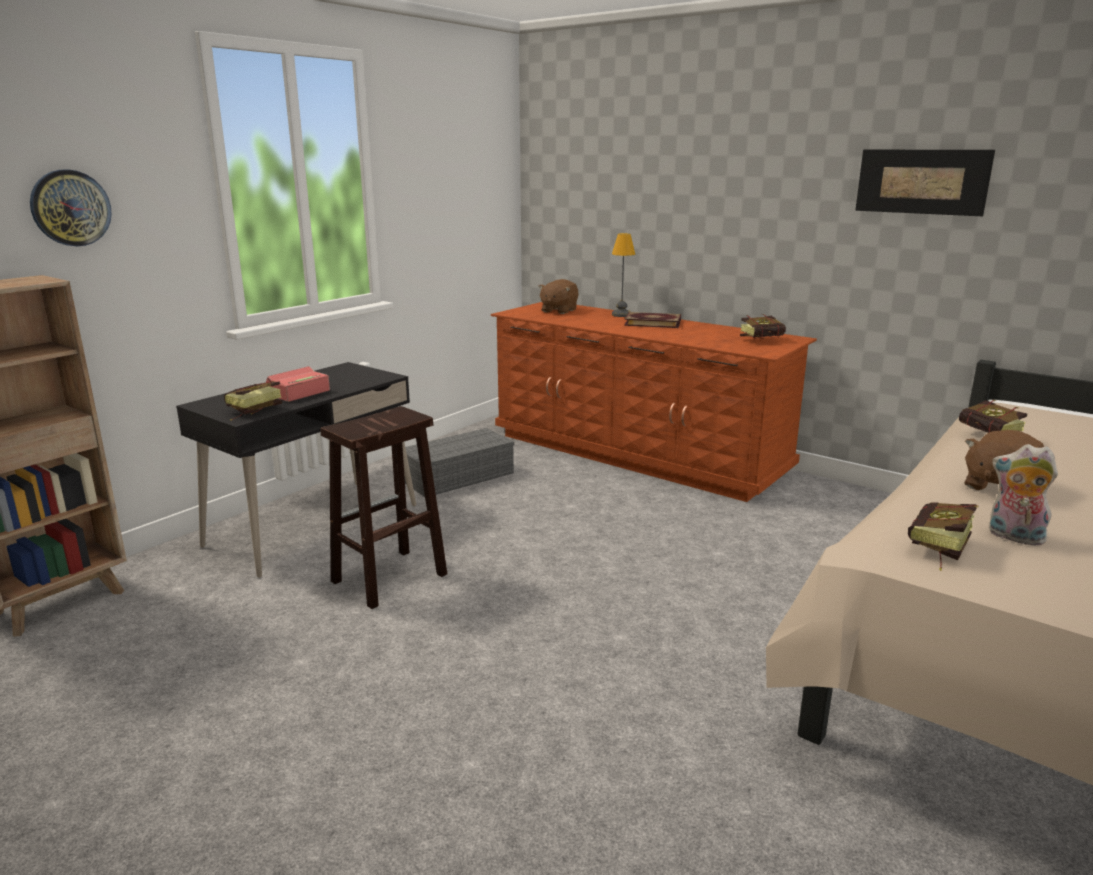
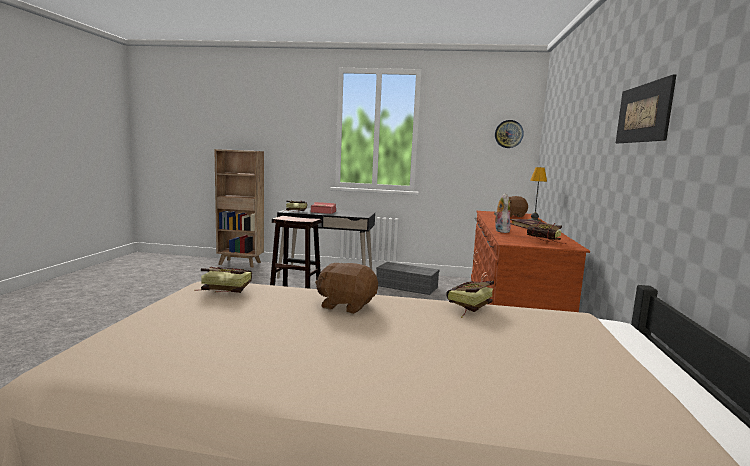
camera: 60 degrees right, 10 degrees down
wall clock [30,170,112,246] -> wall clock moved to [495,120,524,148]
plush toy [989,444,1058,546] -> plush toy moved to [494,193,511,233]

